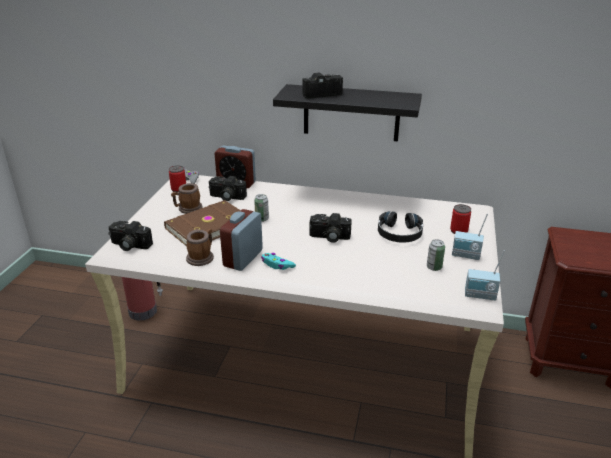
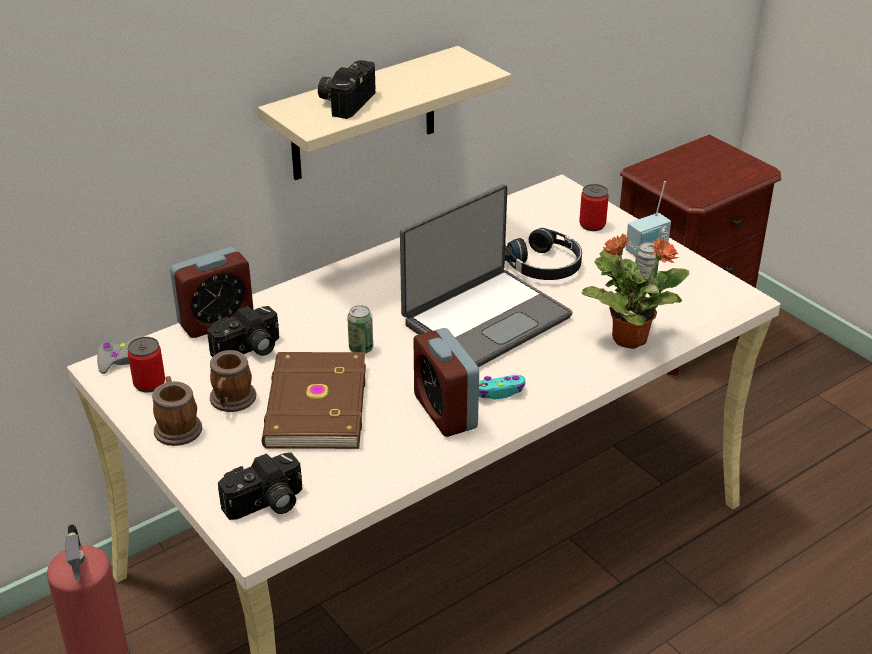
camera: 50 degrees left, 5 degrees up
mug [186,229,214,266] -> mug moved to [152,376,202,446]
black shelf [273,84,422,141] -> beige shelf [258,46,511,180]
camera [309,213,352,243] -> laptop [400,184,573,367]
radio [465,250,505,301] -> none
none -> potted plant [582,233,689,349]

